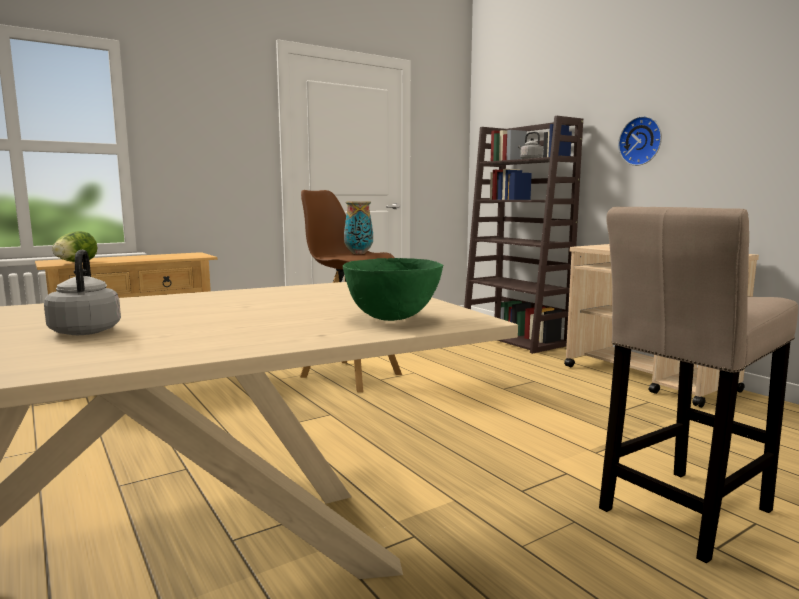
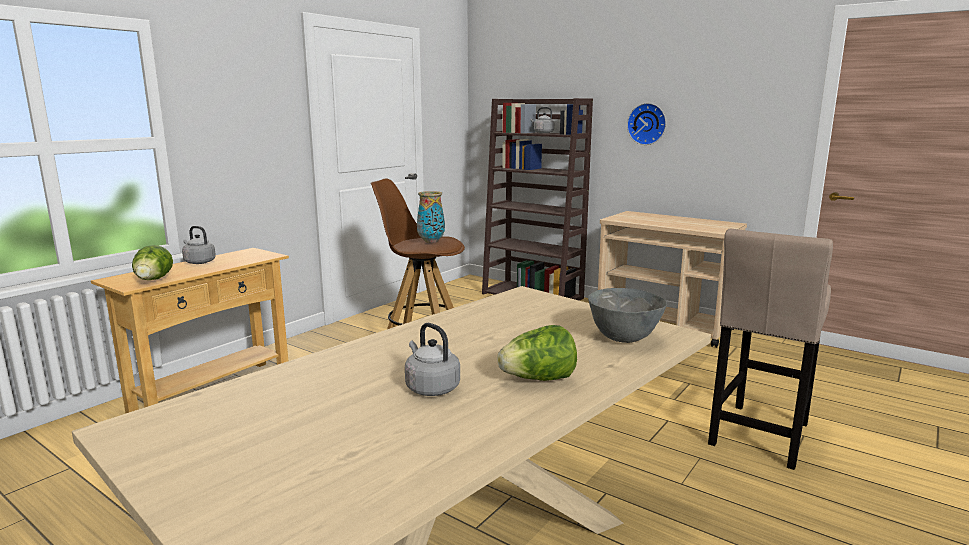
camera: 20 degrees left, 5 degrees up
green bowl [343,258,443,321] -> grey bowl [588,288,667,343]
none -> grey kettle [182,226,216,264]
none -> lettuce [497,325,577,381]

